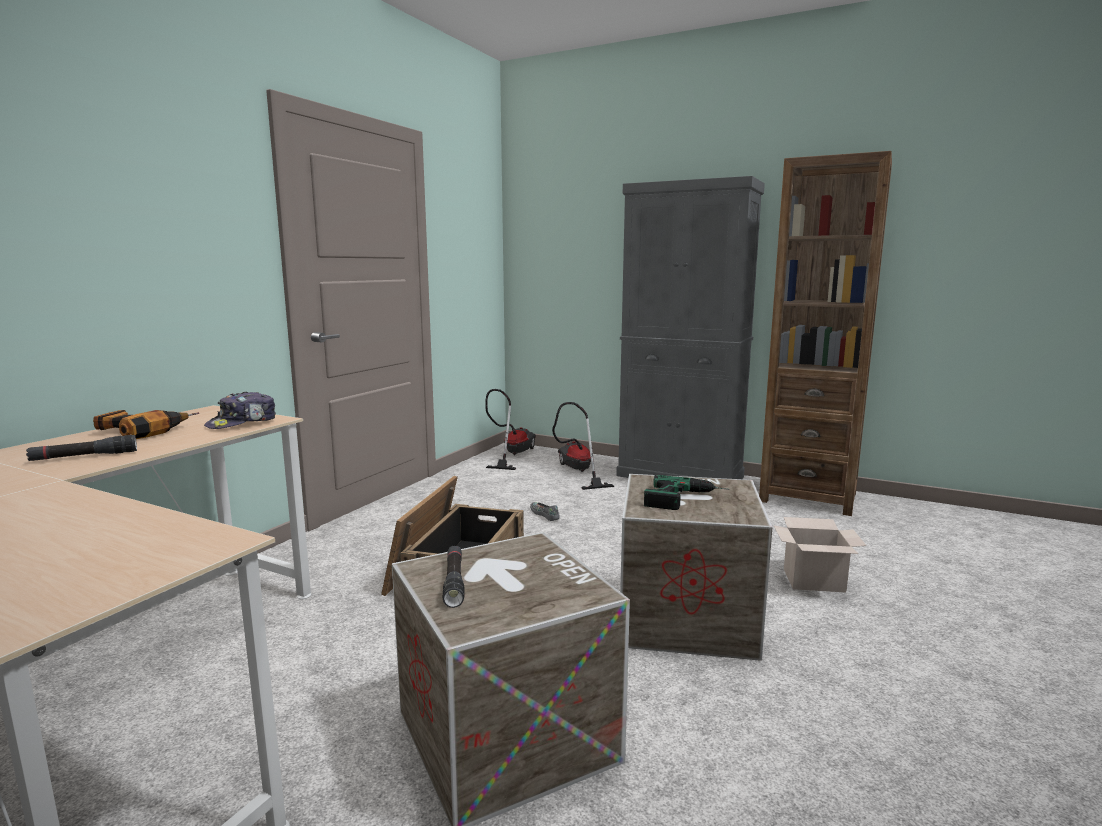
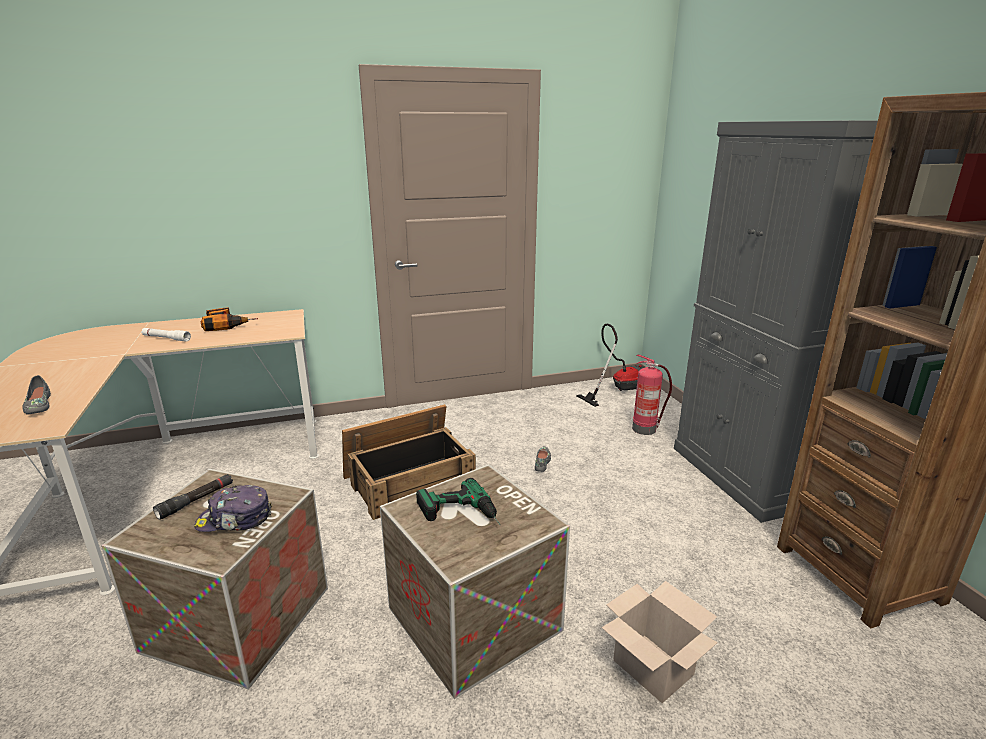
camera: 45 degrees right, 10 degrees up
black flashlight [26,435,137,461] -> white flashlight [141,328,191,342]
cap [204,392,276,429] -> cap moved to [194,485,272,532]
vacuum cleaner [552,402,614,490] -> fire extinguisher [632,355,672,435]
none -> grey shoe [22,375,51,415]

